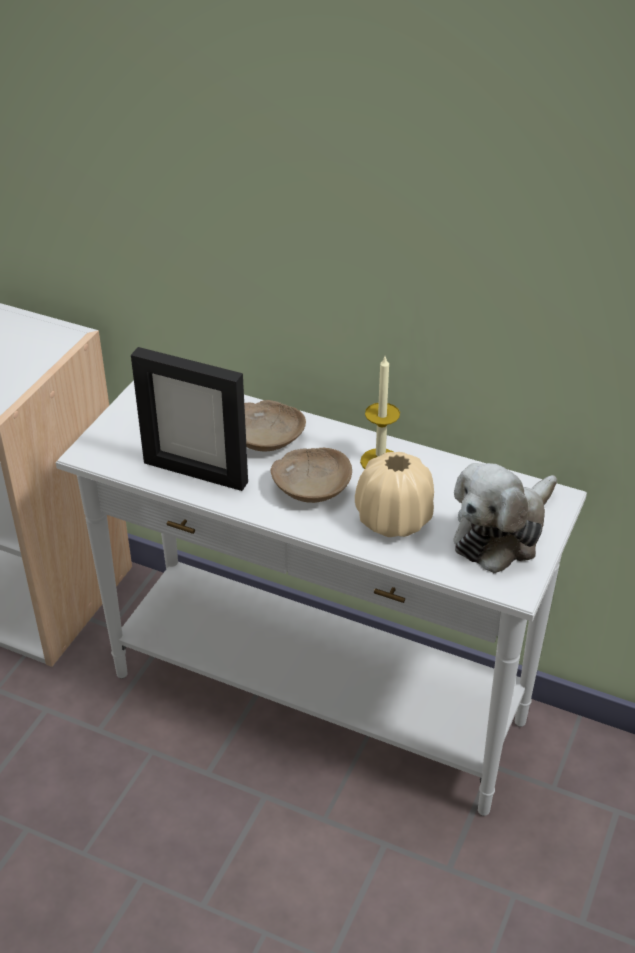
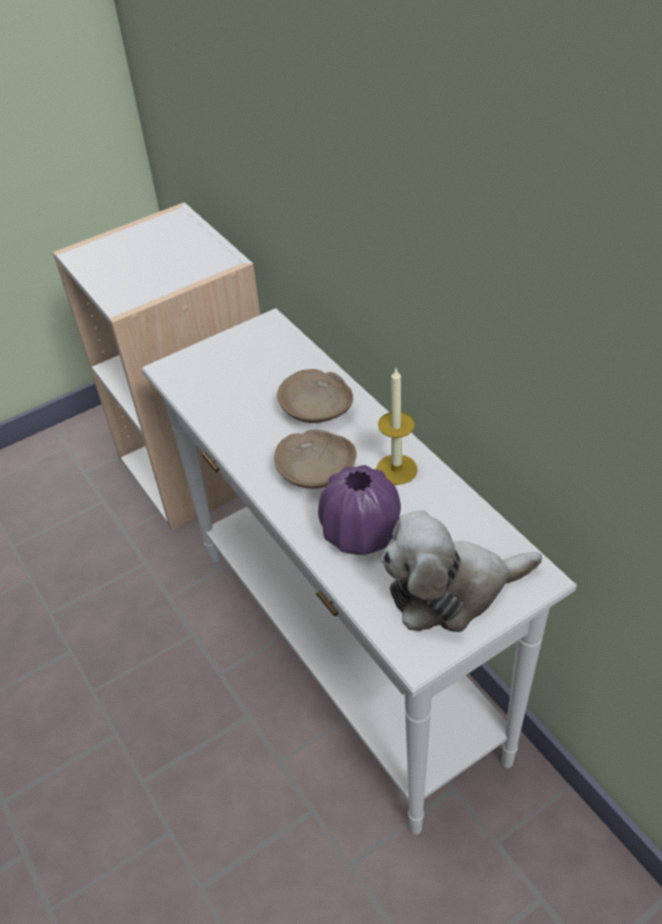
camera: 35 degrees right, 5 degrees up
picture frame [131,347,248,491] -> none
beige vase [355,452,434,537] -> purple vase [318,465,401,555]

